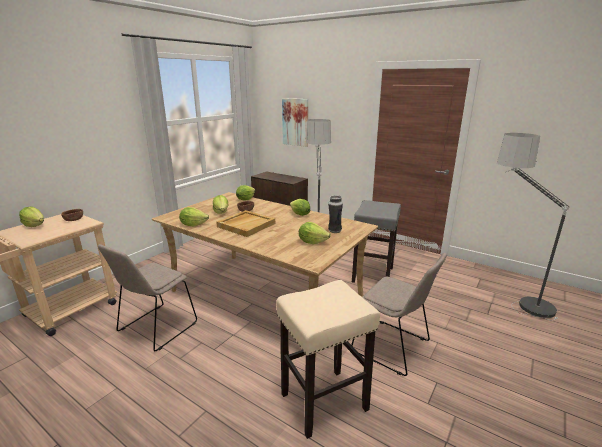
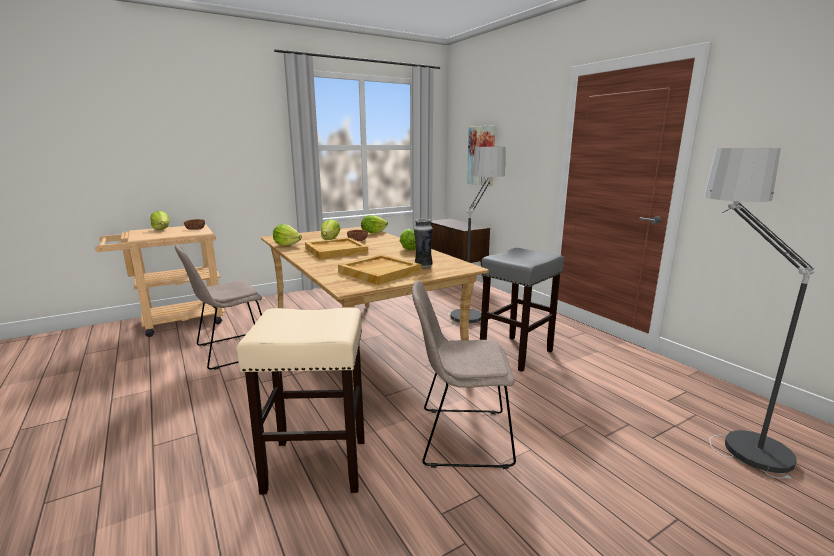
camera: 25 degrees right, 5 degrees down
lettuce [299,222,331,244] -> beige tray [338,254,421,285]
beige chair [351,253,446,376] -> beige chair turned 120 degrees clockwise [412,281,516,469]

